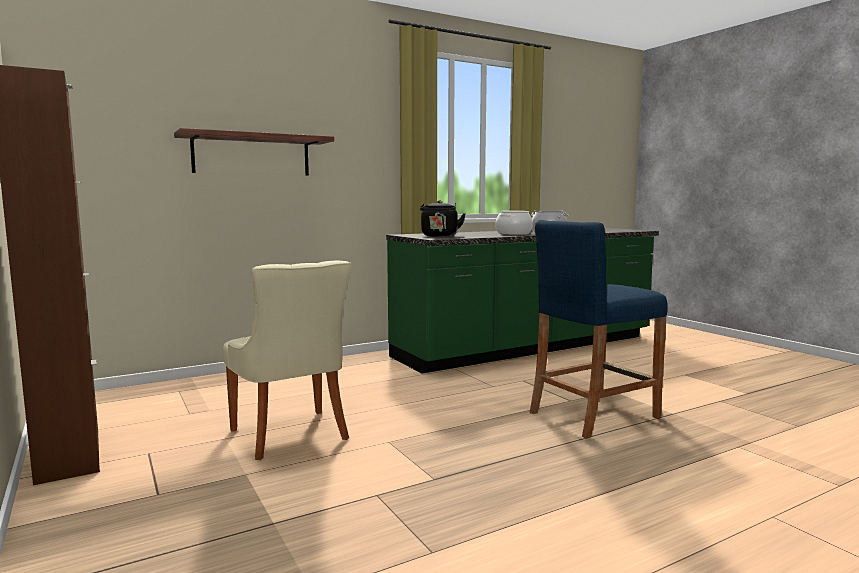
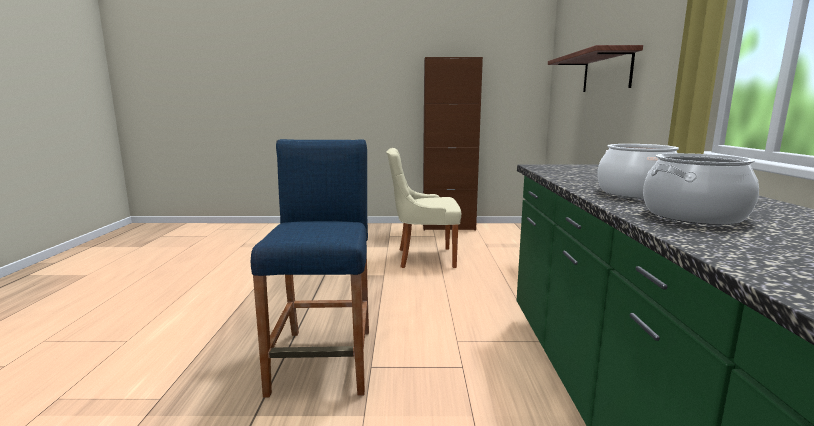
camera: 120 degrees right, 5 degrees up
black kettle [420,200,466,237] -> none

